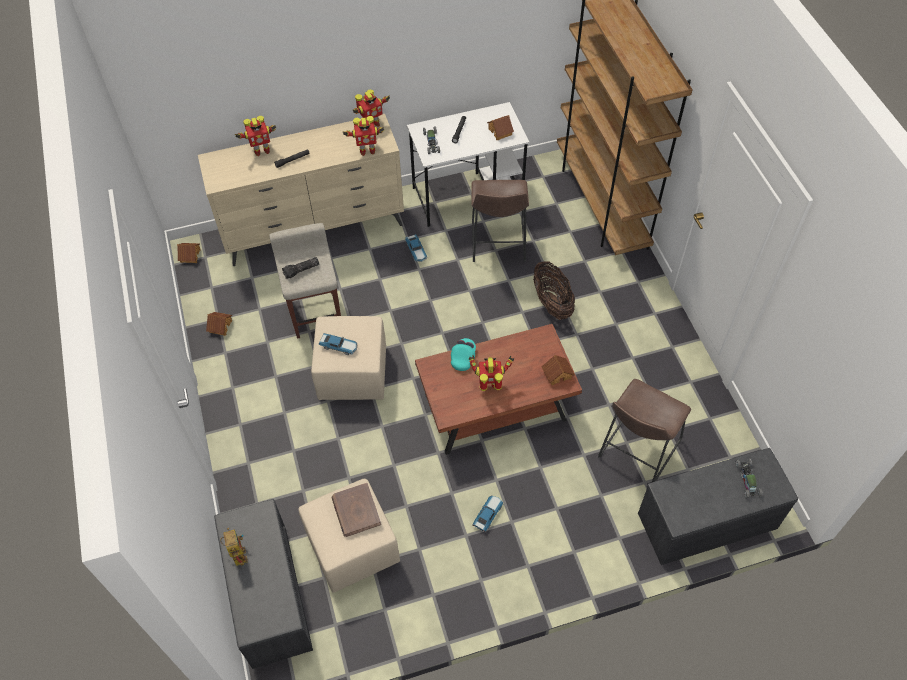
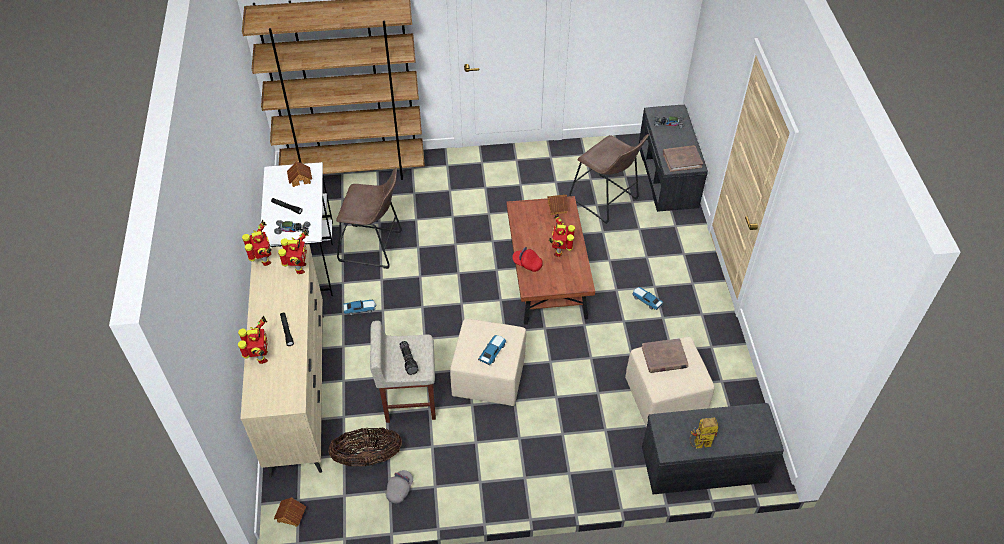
camera: 80 degrees left, 5 degrees down
toy house [206,312,232,336] -> grey cap [386,470,413,504]
turquoise cap [451,338,476,371] -> red cap [512,247,543,272]
basket [533,261,575,320] -> basket moved to [328,427,402,467]
none -> brown book [663,145,703,172]

